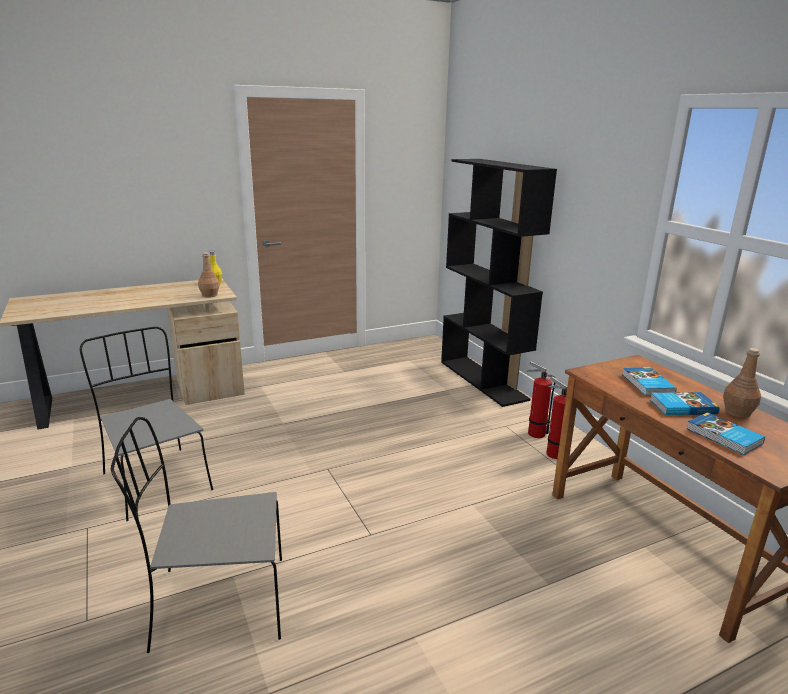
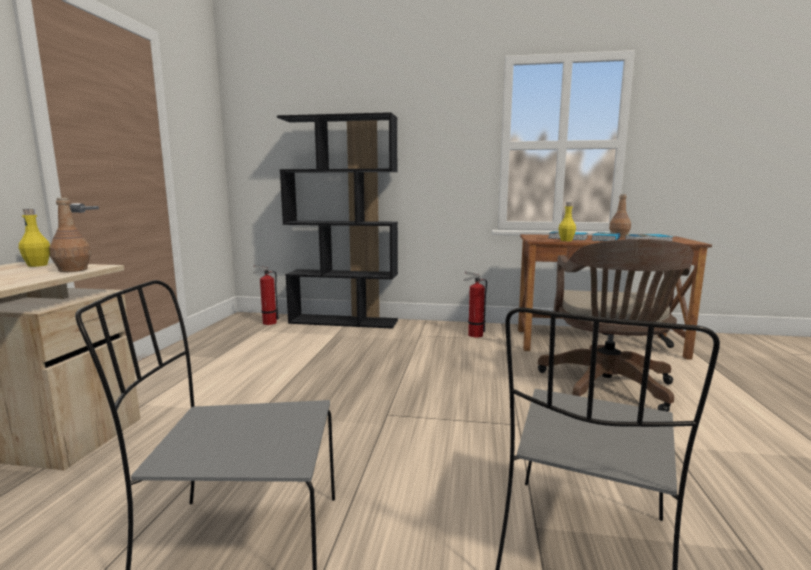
camera: 55 degrees left, 10 degrees down
fire extinguisher [527,361,555,438] -> fire extinguisher moved to [253,265,279,325]
none -> brown office chair [538,239,694,412]
none -> yellow bottle [559,202,576,241]

